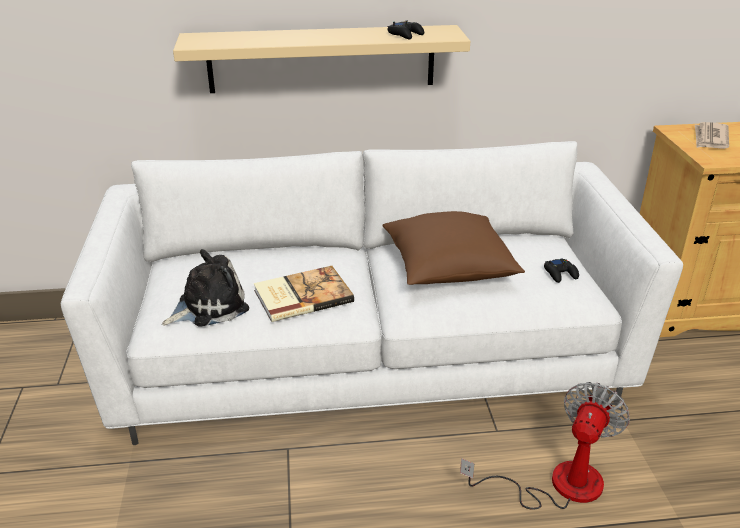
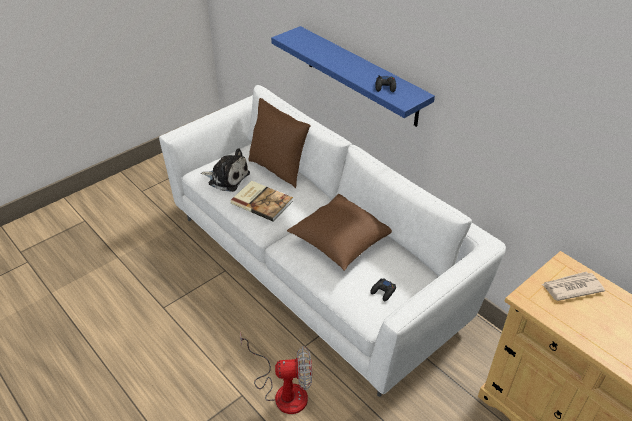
camera: 55 degrees right, 10 degrees up
beige shelf [173,25,470,93] -> blue shelf [271,26,435,127]
none -> brown pillow [248,98,311,188]

